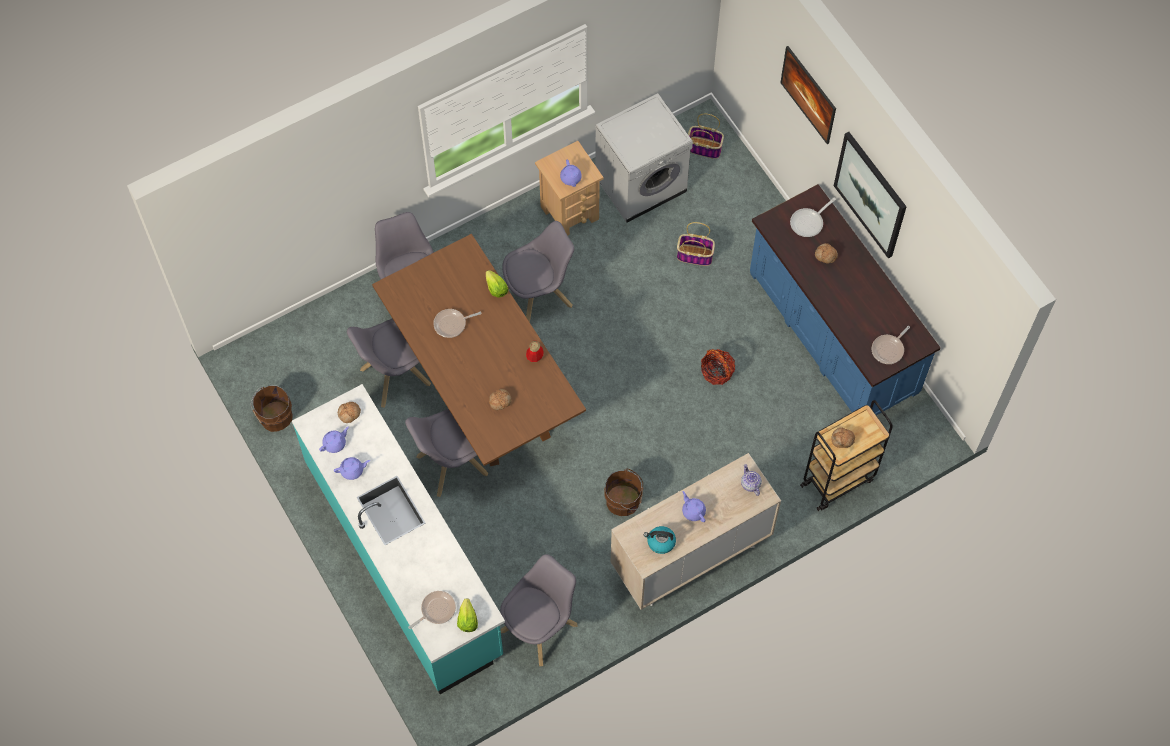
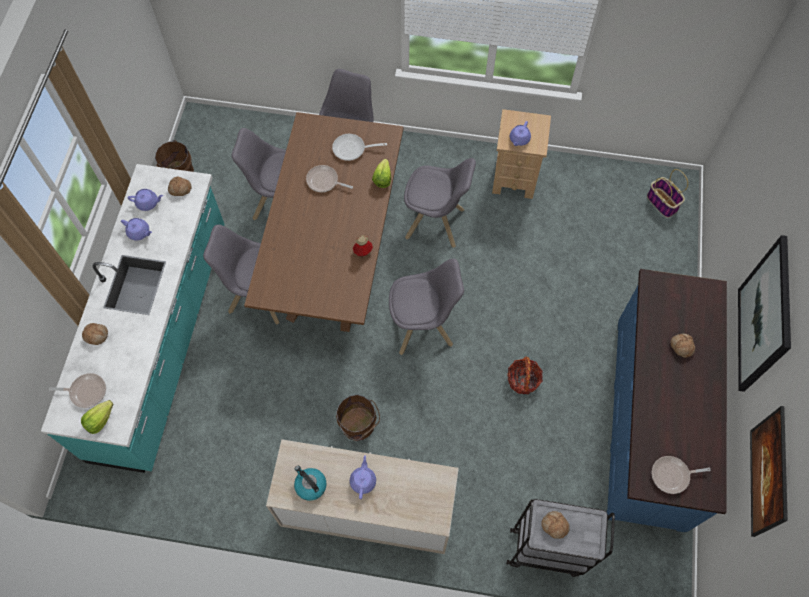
camera: 40 degrees right, 0 degrees up
bread [489,389,512,410] -> bread moved to [82,323,108,345]
grey chair [500,554,577,666] -> grey chair moved to [389,259,464,355]
white washing machine [595,93,693,223] -> none
basket [677,222,715,266] -> none
teapot [741,464,762,496] -> none
picture [780,46,836,144] -> picture moved to [750,406,788,537]
frying pan [790,198,836,237] -> frying pan moved to [332,134,387,161]
brown cart [800,400,893,511] -> grey cart [507,499,615,577]

